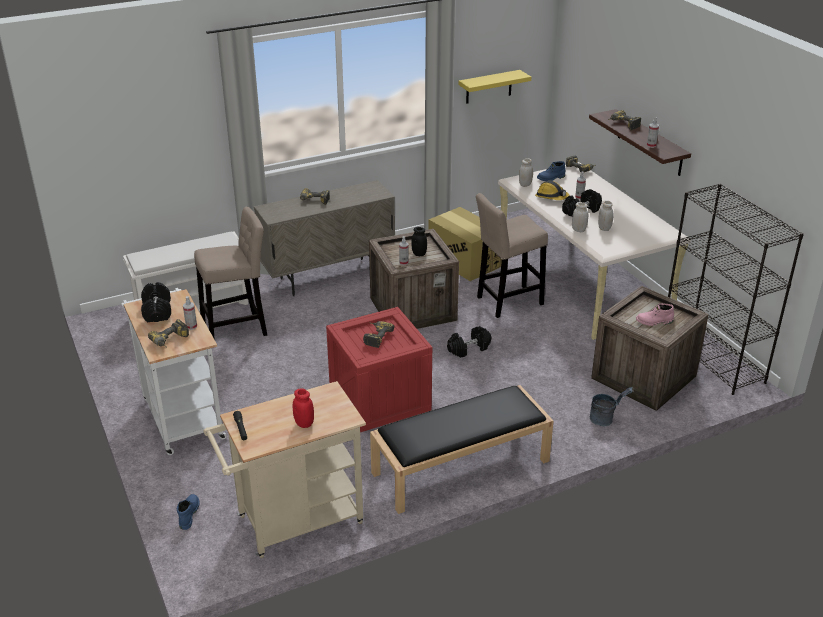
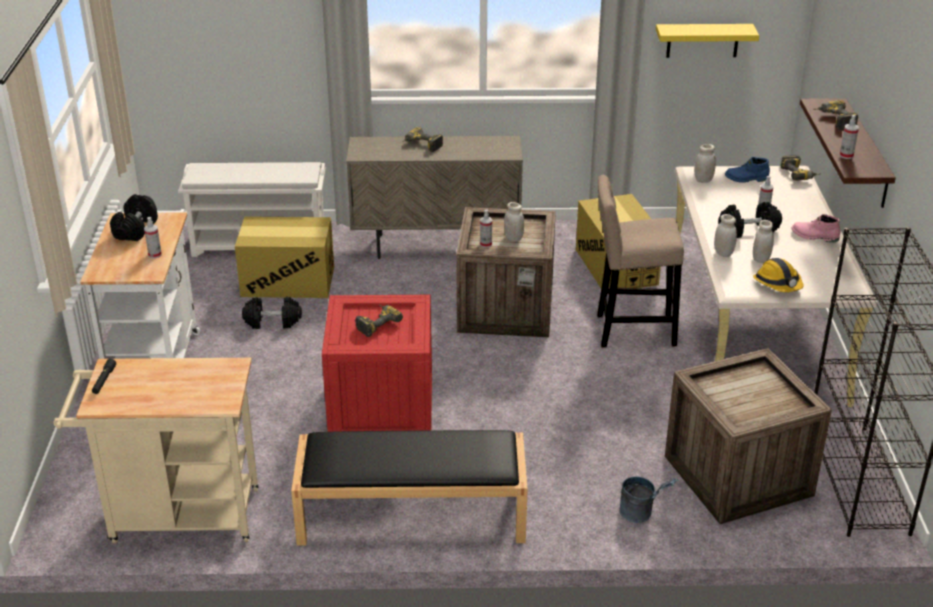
camera: 25 degrees right, 0 degrees up
power drill [148,319,189,347] -> none
blue boot [177,494,200,530] -> none
beige stool [194,207,267,340] -> cardboard box [235,216,334,298]
red jar [293,388,314,428] -> none
black jar [412,227,427,256] -> white jar [504,202,524,242]
black dumbbell [447,326,491,358] -> black dumbbell moved to [242,297,302,329]
hard hat [535,181,569,200] -> hard hat moved to [753,258,804,292]
pink boot [636,303,674,326] -> pink boot moved to [792,214,840,242]

